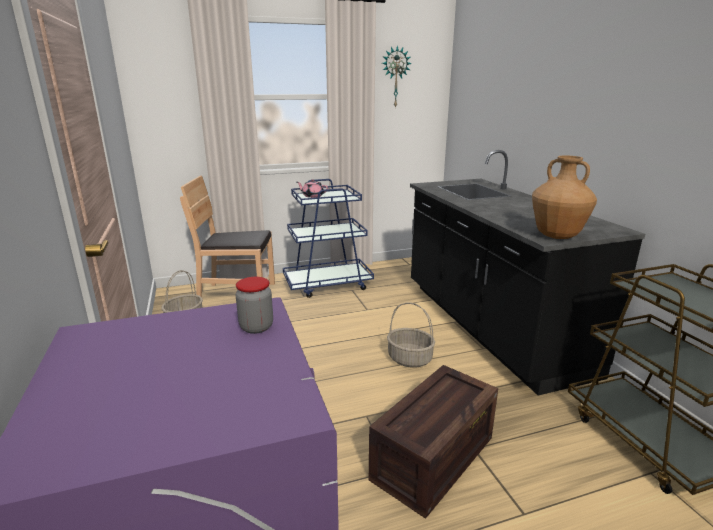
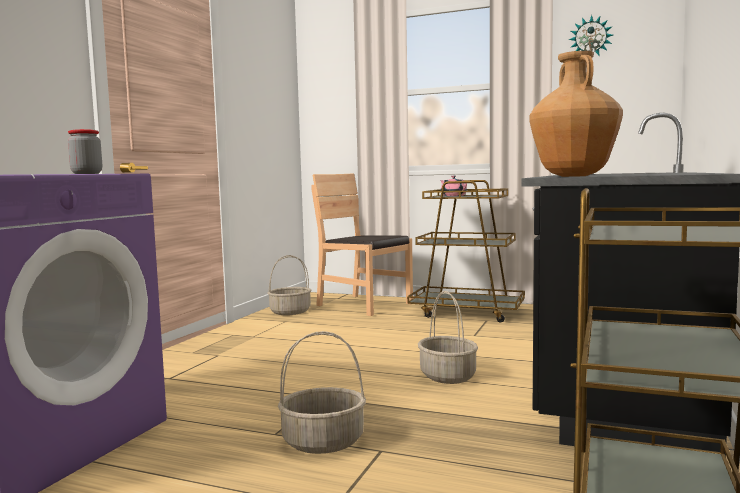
camera: 40 degrees right, 15 degrees down
blue cart [283,179,374,298] -> brown cart [407,180,525,322]
crate [369,365,498,519] -> basket [278,331,366,454]

